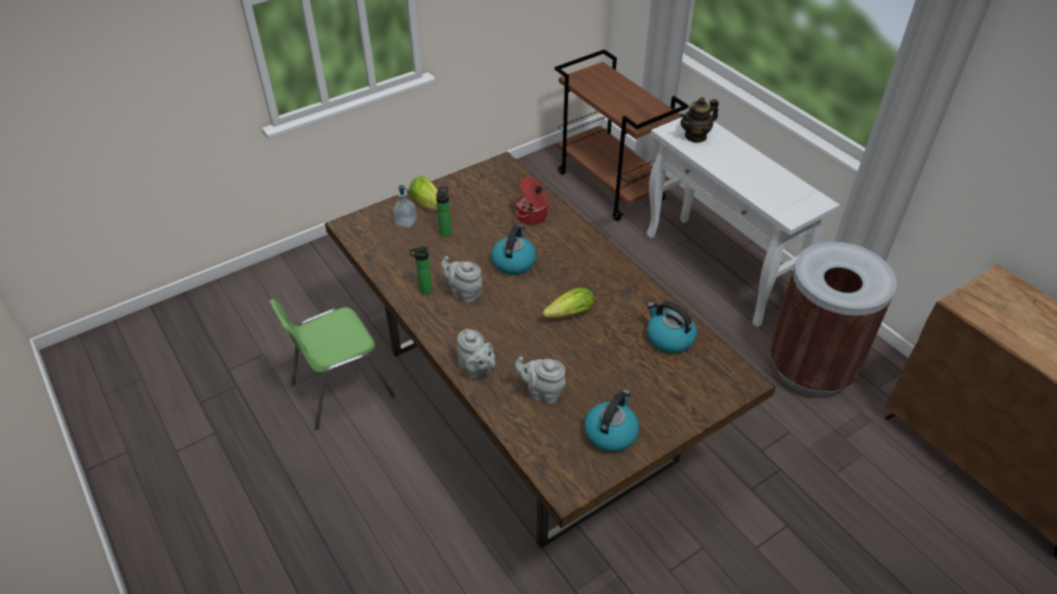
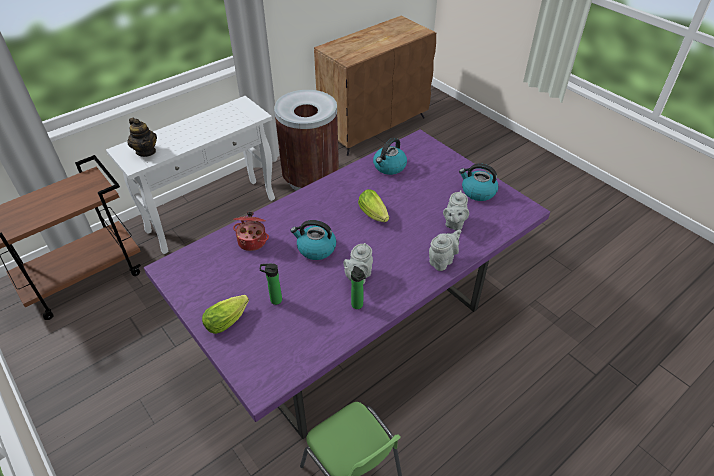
camera: 95 degrees left, 0 degrees up
brown dining table [325,151,775,548] -> purple dining table [144,129,550,439]
soap dispenser [393,185,417,228] -> none

